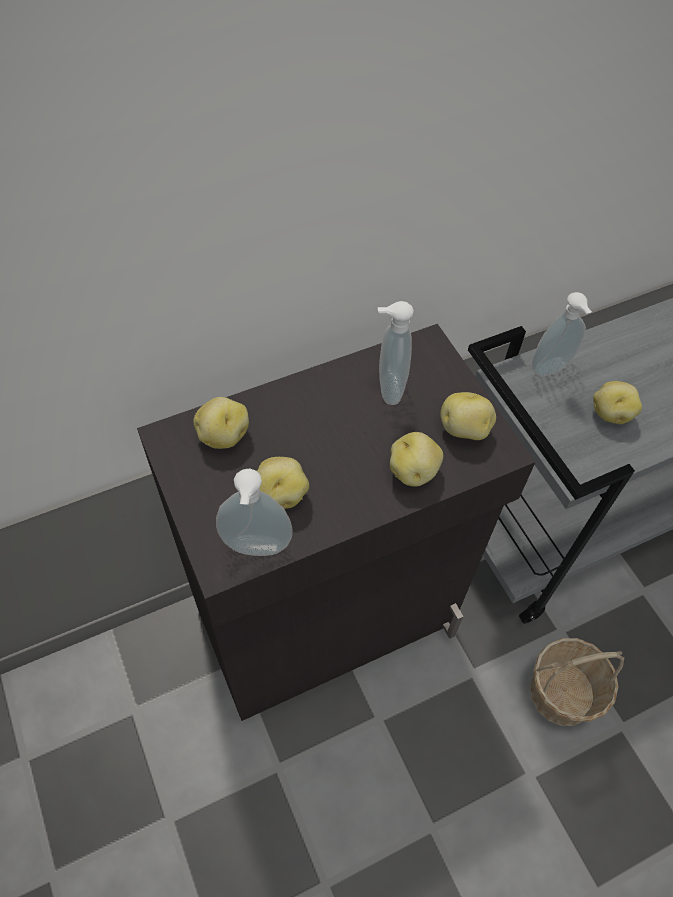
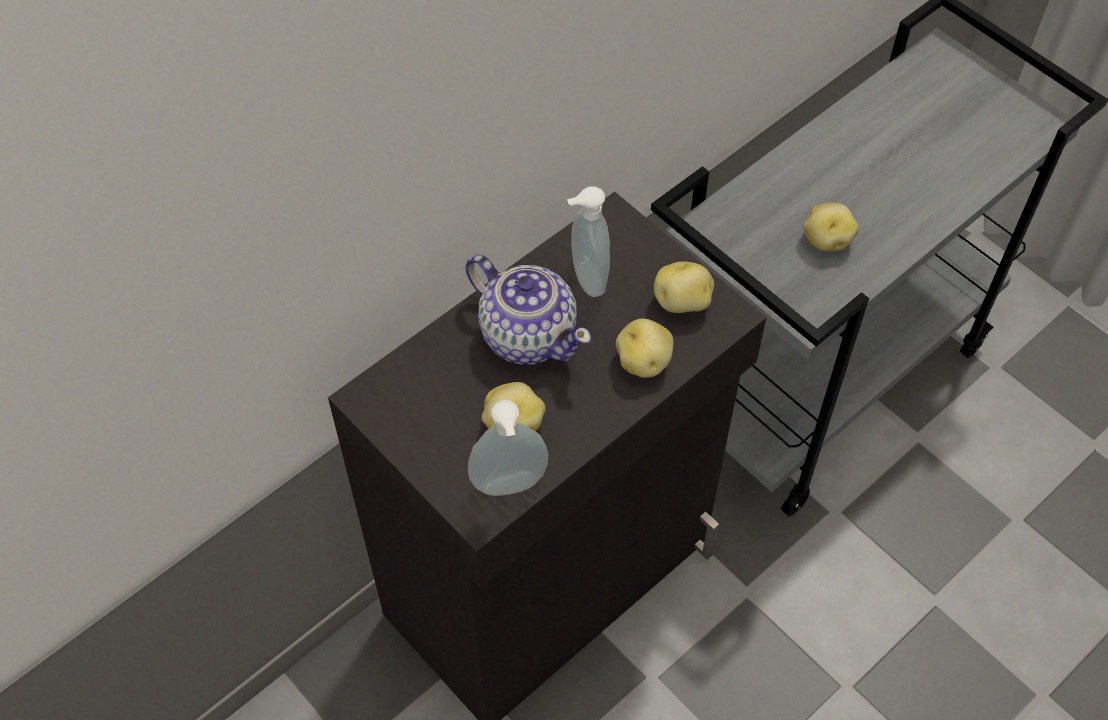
camera: 15 degrees left, 0 degrees up
potato [194,397,249,449] -> none
basket [530,638,624,726] -> none
soap dispenser [531,292,592,376] -> none
none -> teapot [465,255,591,365]

